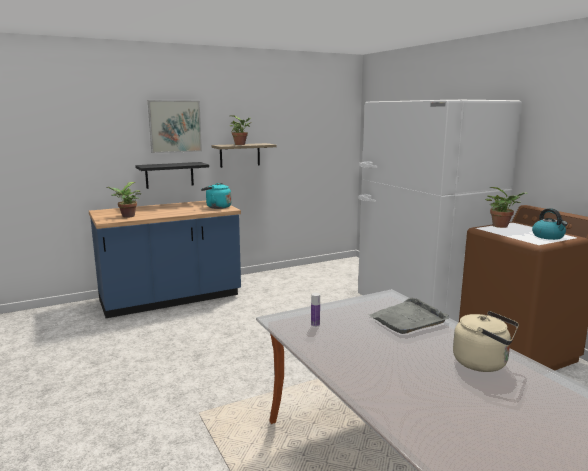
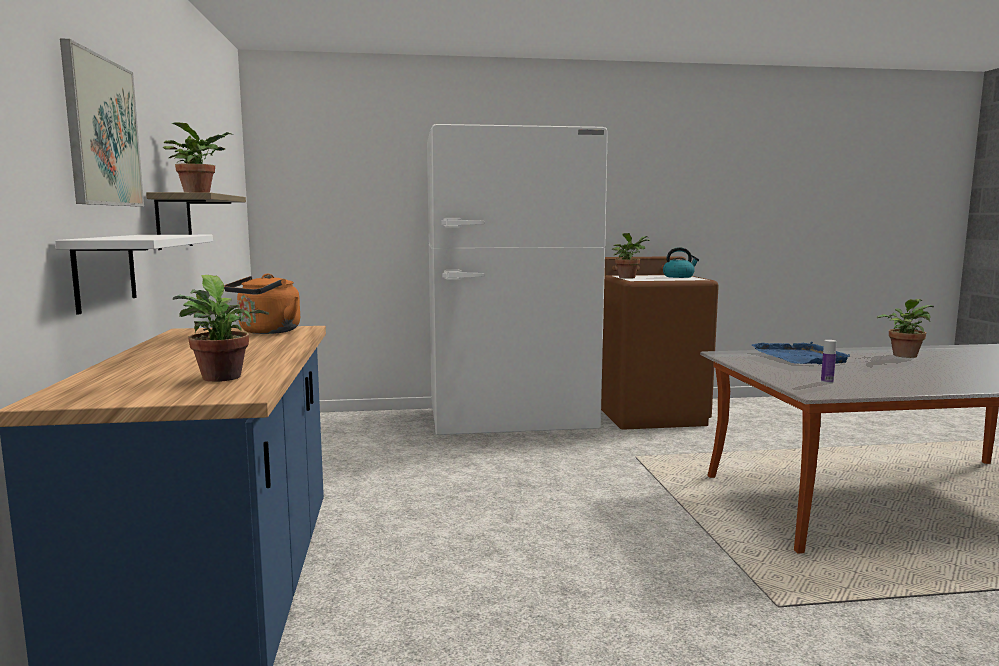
camera: 70 degrees left, 5 degrees down
black shelf [135,162,209,189] -> white shelf [55,235,213,315]
turquoise kettle [201,183,232,209] -> orange kettle [224,274,300,334]
grey tray [369,297,449,334] -> blue tray [752,342,850,364]
beige kettle [453,311,519,372] -> potted plant [877,299,934,358]

